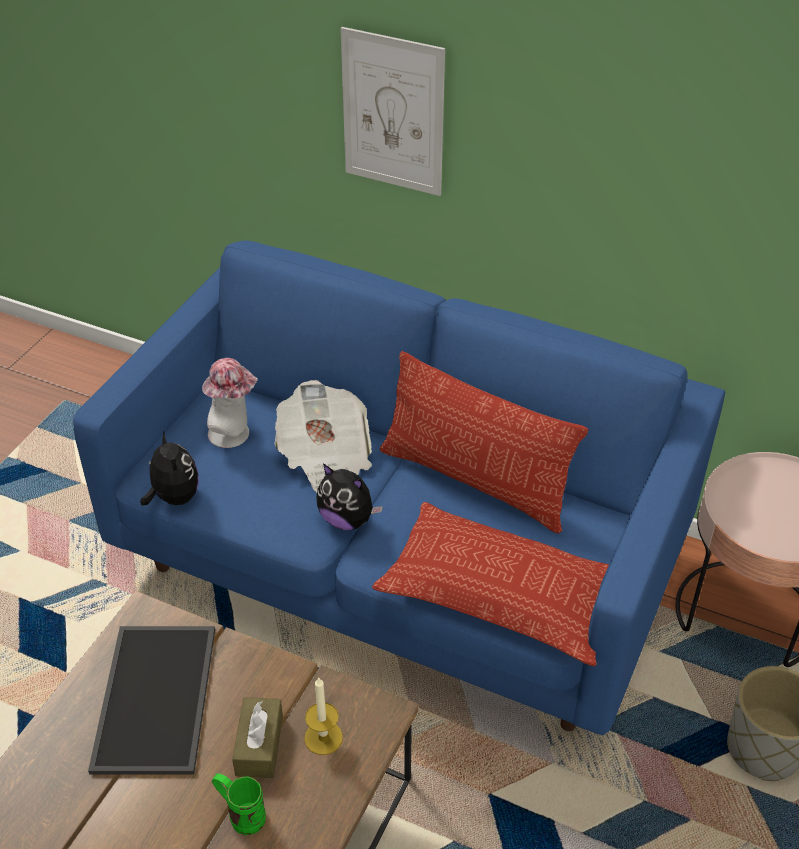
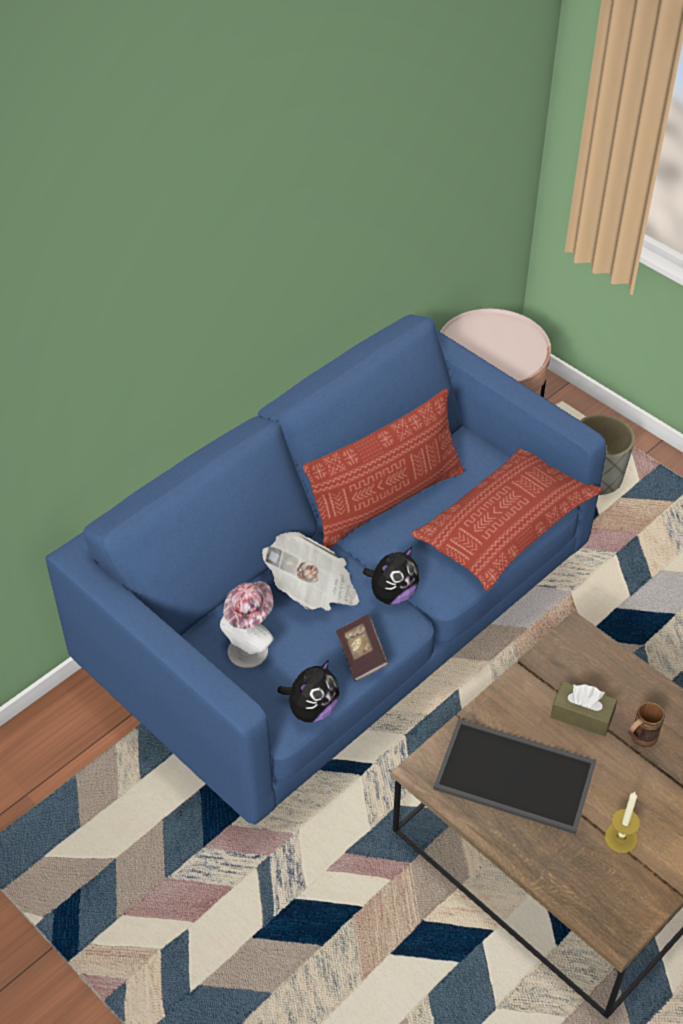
camera: 70 degrees left, 5 degrees up
plush toy [140,431,199,506] -> plush toy turned 135 degrees clockwise [278,660,339,723]
green mug [212,773,266,835] -> brown mug [628,702,665,747]
candle [304,677,343,755] -> candle moved to [604,792,640,853]
picture [341,27,445,196] -> none
none -> book [336,614,389,682]

